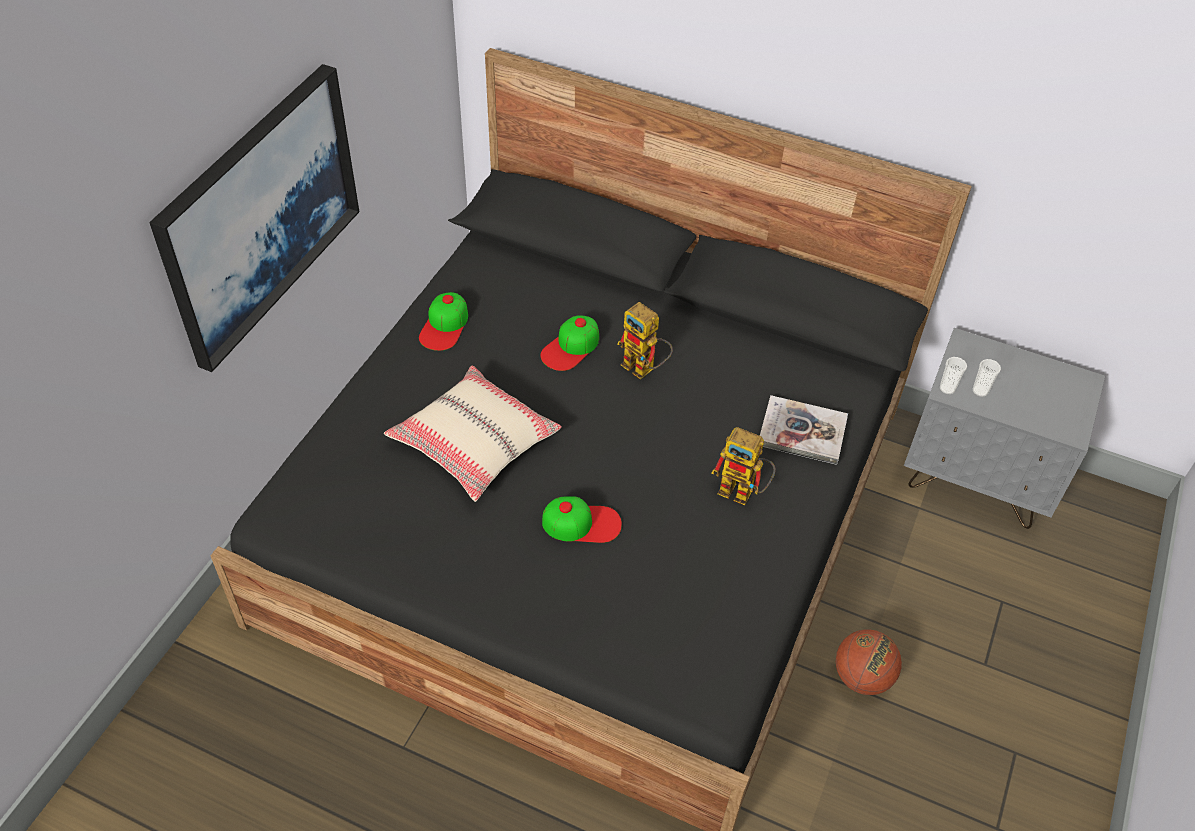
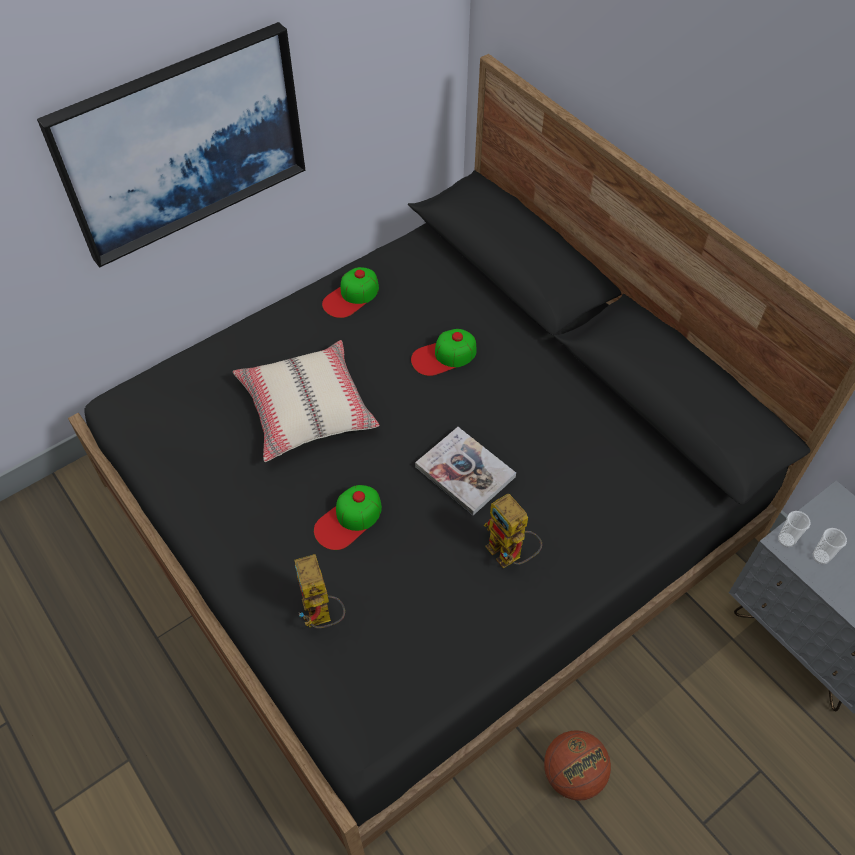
camera: 30 degrees right, 5 degrees up
cap [542,496,622,543] -> cap turned 105 degrees clockwise [314,485,382,550]
toy robot [617,302,673,380] -> toy robot moved to [294,554,345,629]
book [760,395,848,465] -> book moved to [415,427,516,515]

